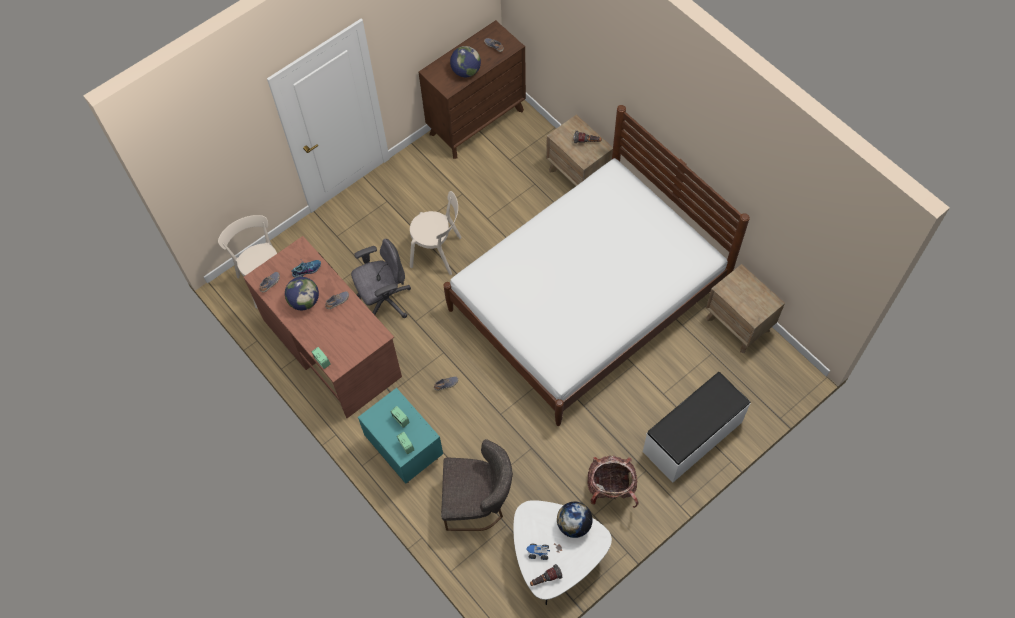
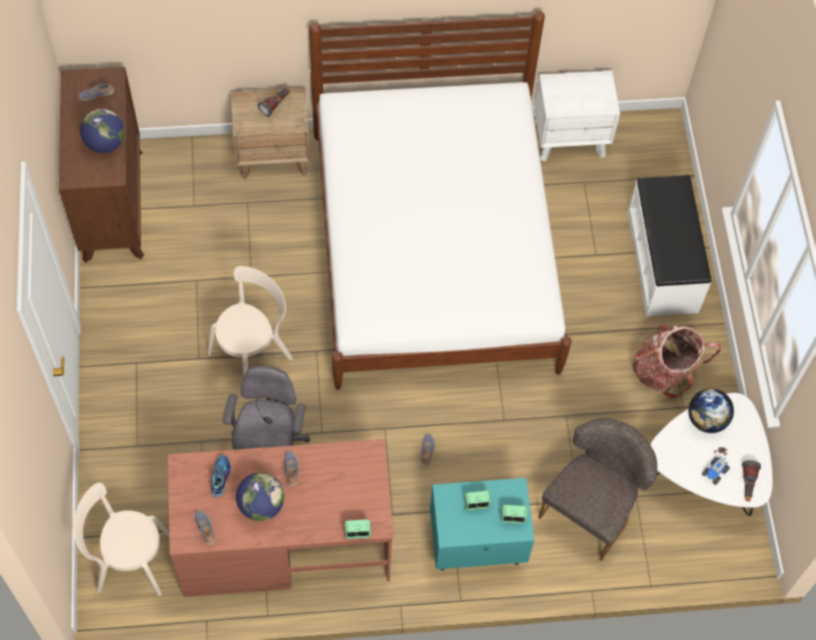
camera: 60 degrees left, 0 degrees up
brown nightstand [706,264,785,353] -> white nightstand [534,70,620,162]

